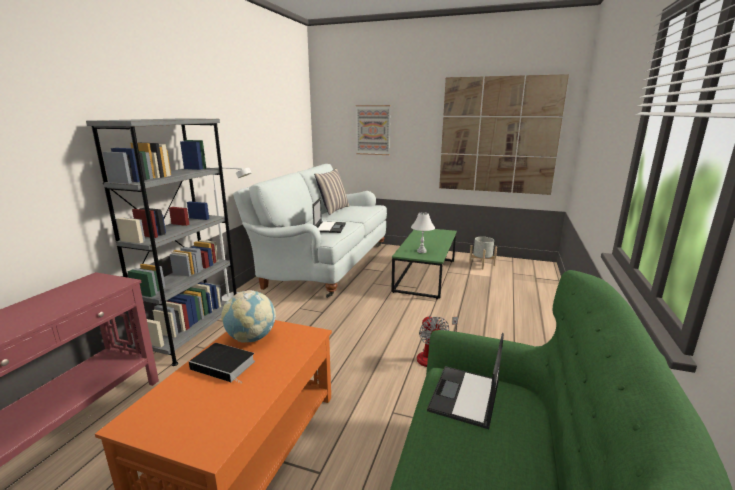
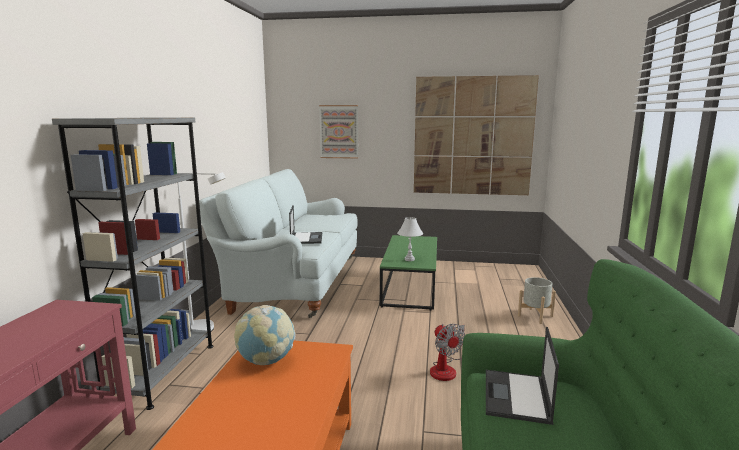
camera: 10 degrees left, 5 degrees down
book [189,343,255,383] -> none
pillow [314,168,349,215] -> none
grey planter [469,237,497,269] -> grey planter moved to [518,277,556,324]

